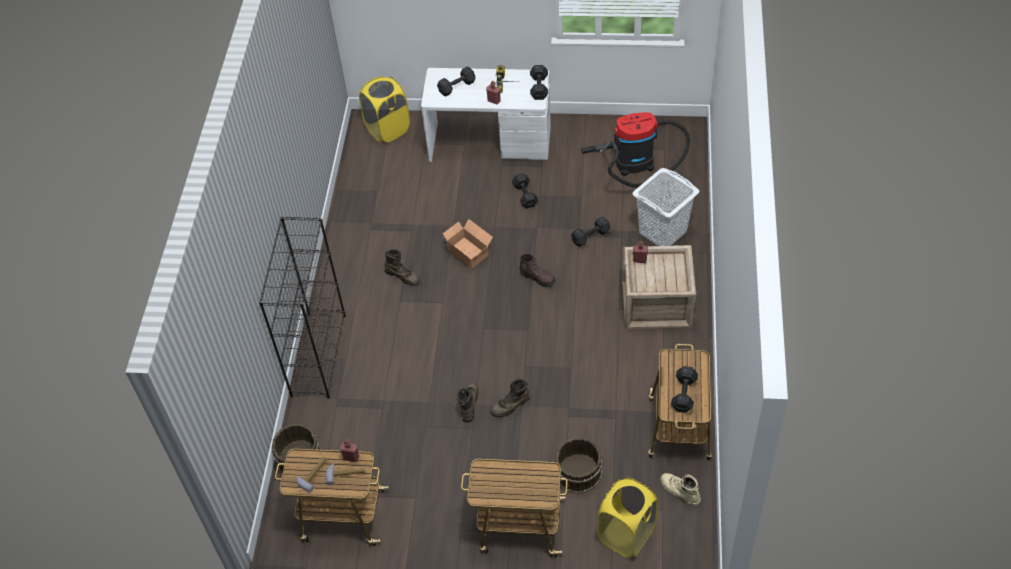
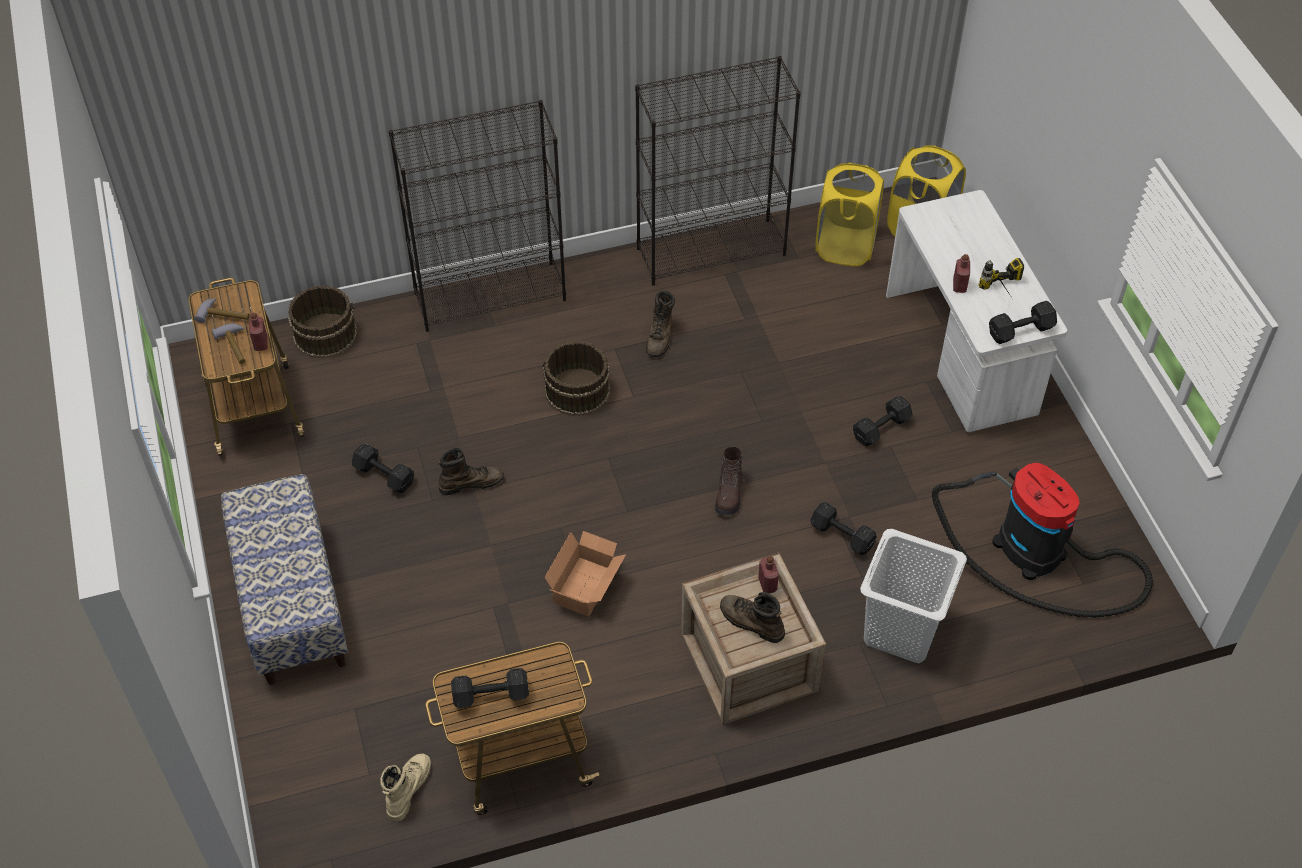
camera: 65 degrees right, 0 degrees up
black dumbbell [437,66,476,97] -> black dumbbell moved to [352,443,414,493]
cardboard box [443,219,493,269] -> cardboard box moved to [544,531,626,616]
cart [461,459,568,557] -> bench [221,474,348,685]
brown boot [490,379,530,417] -> brown boot moved to [720,592,785,643]
brown bucket [554,437,603,494] -> brown bucket moved to [543,341,610,416]
yellow laundry basket [597,478,658,558] -> yellow laundry basket moved to [815,163,884,266]
none -> black bookcase [635,56,801,286]

